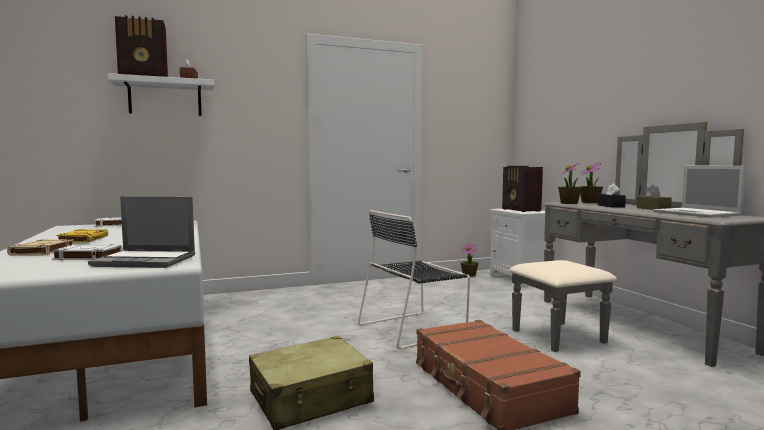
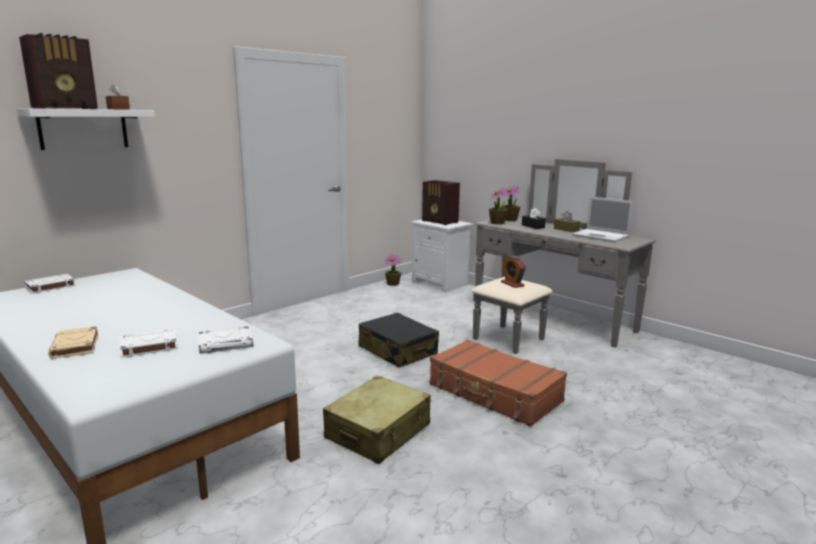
camera: 25 degrees left, 10 degrees up
yellow book [56,229,108,243] -> none
laptop [88,197,195,268] -> white book [198,326,253,354]
black chair [358,210,470,349] -> black suitcase [359,312,439,368]
none -> alarm clock [501,256,526,288]

